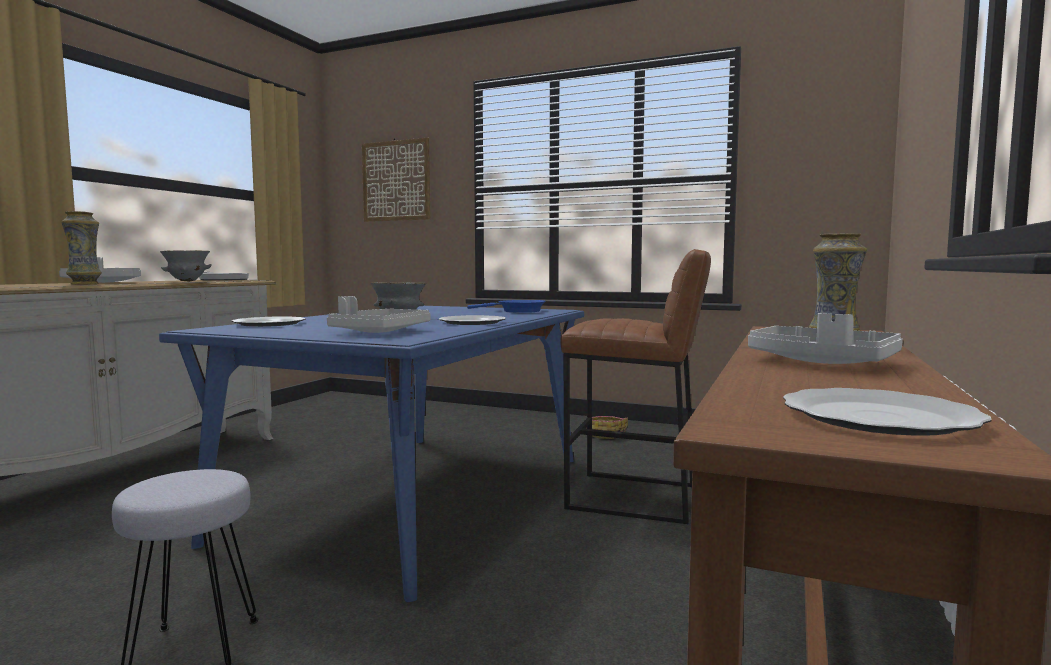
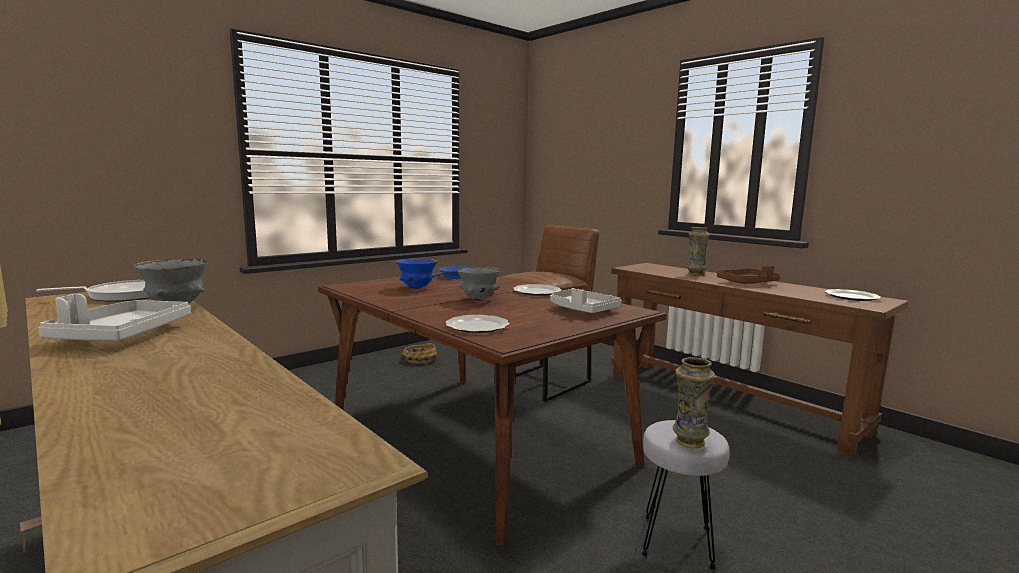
camera: 65 degrees left, 5 degrees up
vase [61,211,102,285] -> vase moved to [673,357,715,449]
blue dining table [159,306,584,602] -> brown dining table [318,272,667,546]
picture [362,138,430,222] -> none
grey tray [748,313,903,364] -> brown tray [717,265,780,284]
none -> blue bowl [396,258,438,289]

